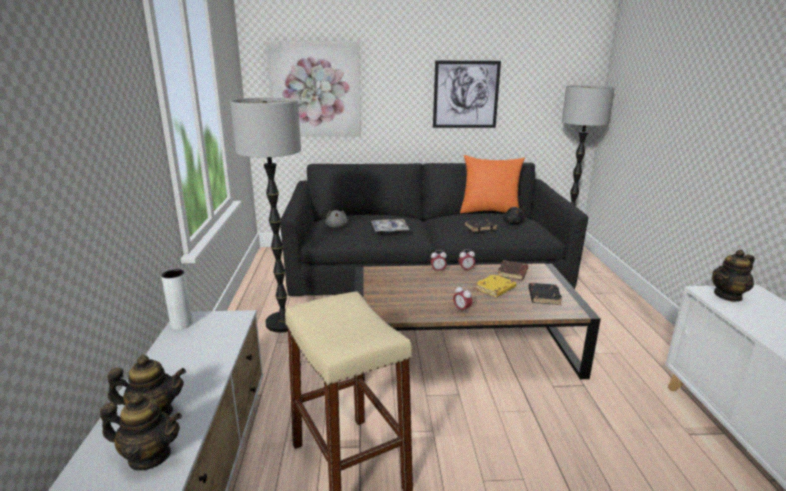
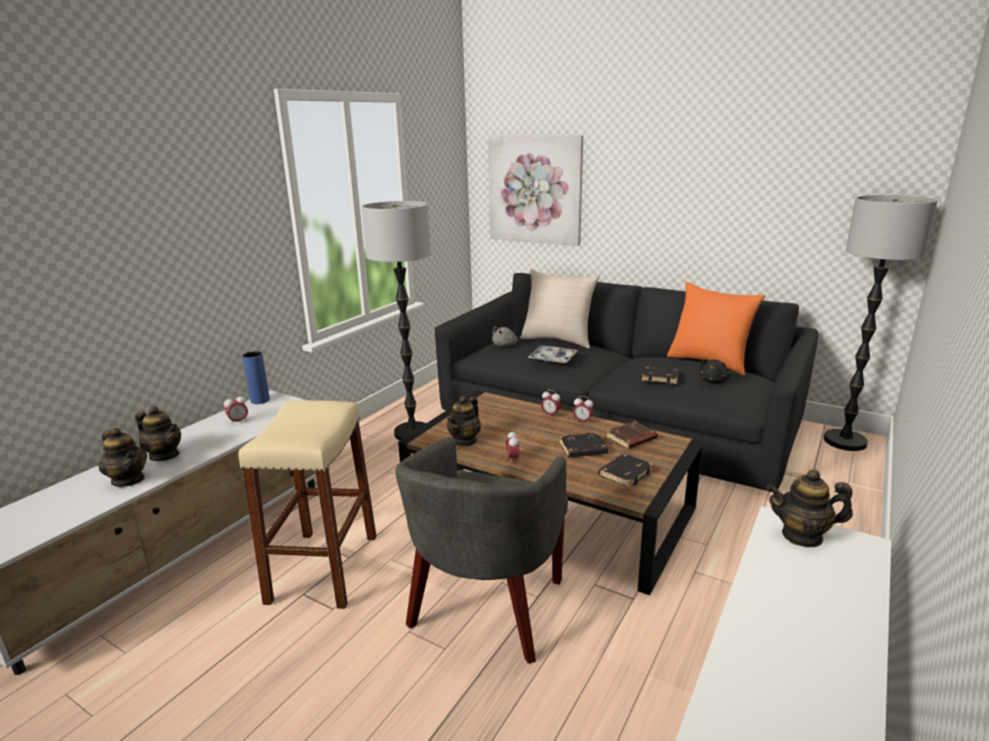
camera: 35 degrees right, 0 degrees up
white vase [161,269,193,330] -> blue vase [242,351,270,404]
picture [433,61,501,128] -> none
yellow book [475,274,516,297] -> black book [559,433,608,458]
none -> alarm clock [224,394,248,424]
none -> grey armchair [396,437,568,664]
none -> teapot [447,396,481,447]
none -> beige pillow [520,269,600,348]

